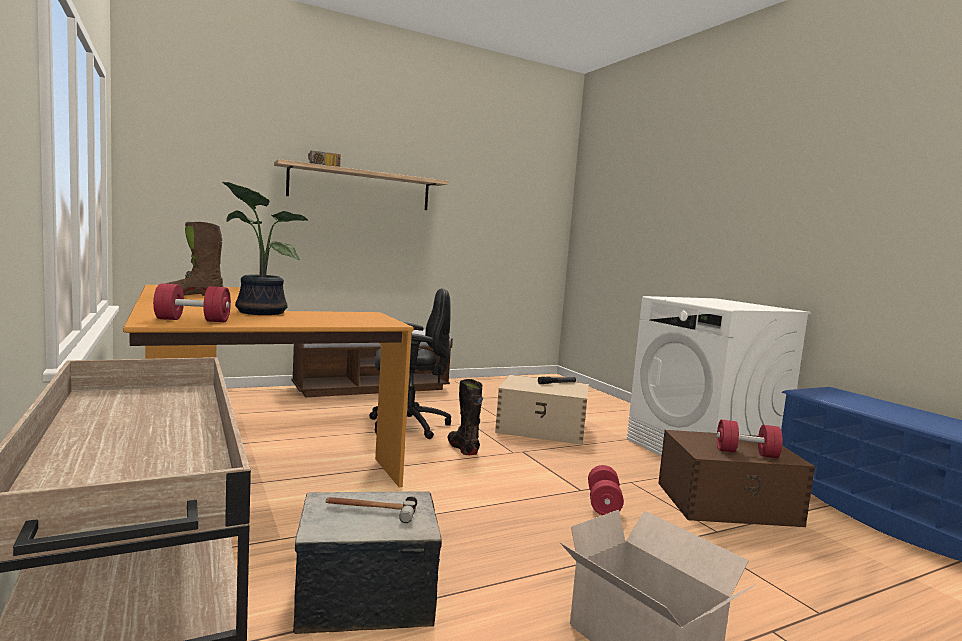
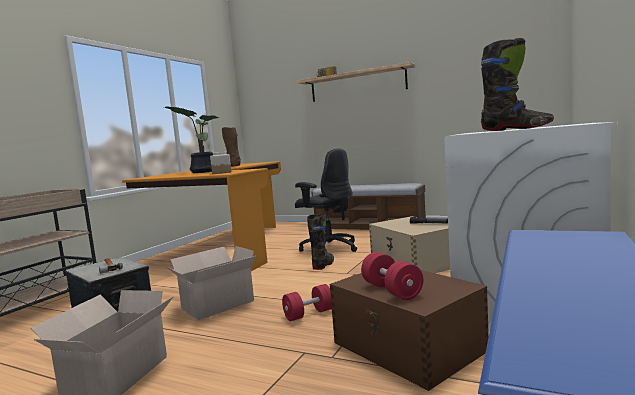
camera: 55 degrees right, 0 degrees up
red dumbbell [153,283,231,322] -> none
none -> cardboard box [165,246,256,320]
none -> jar [210,152,231,174]
none -> black boot [481,38,554,131]

